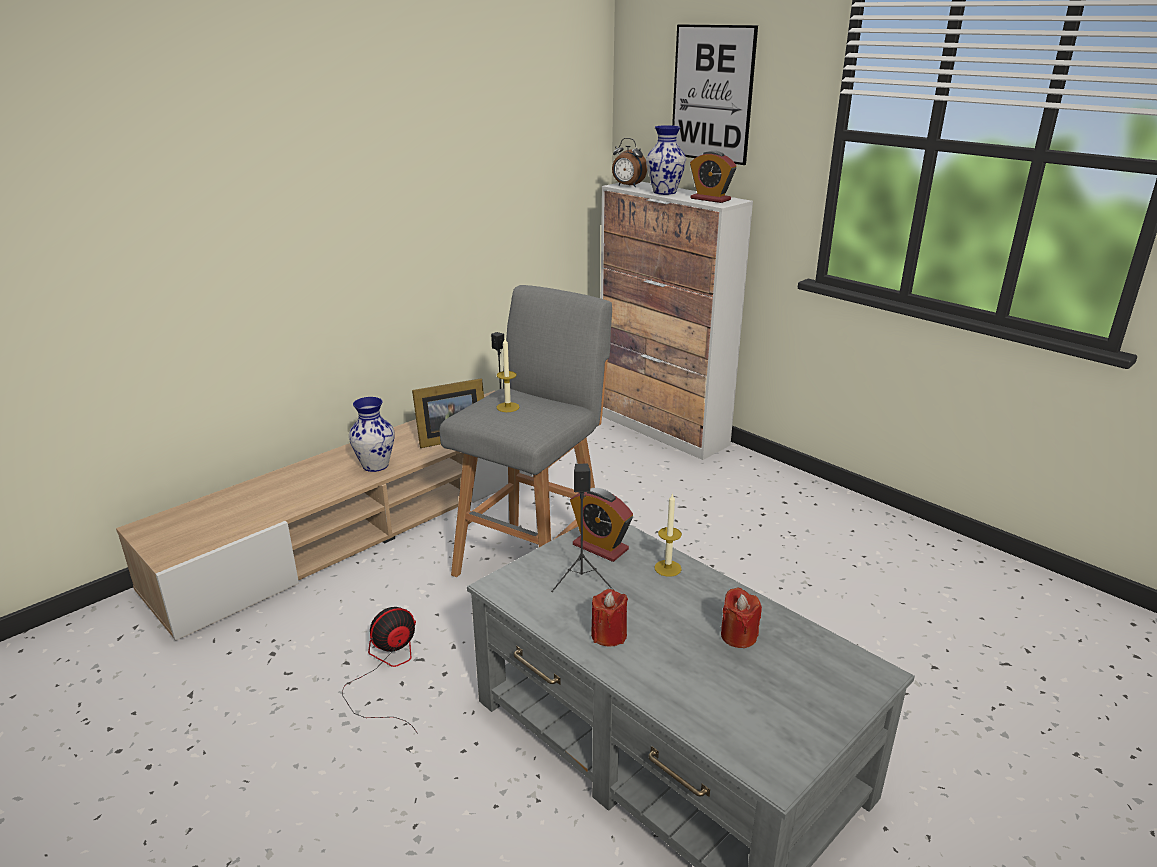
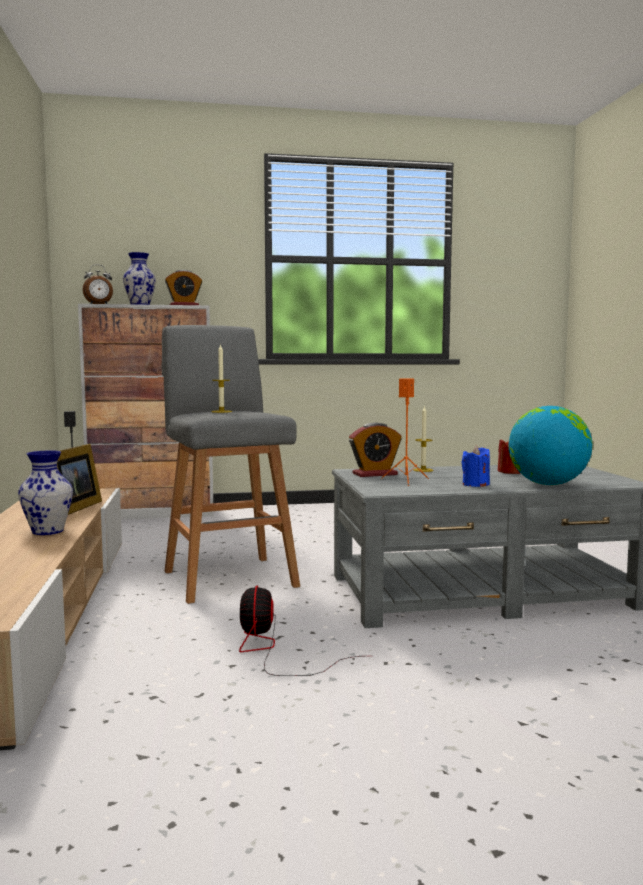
camera: 55 degrees left, 20 degrees down
black speaker [551,464,614,592] -> orange speaker [381,378,429,486]
red candle [591,589,628,647] -> blue candle [461,446,490,487]
picture [672,24,758,165] -> none
none -> globe [508,406,593,485]

